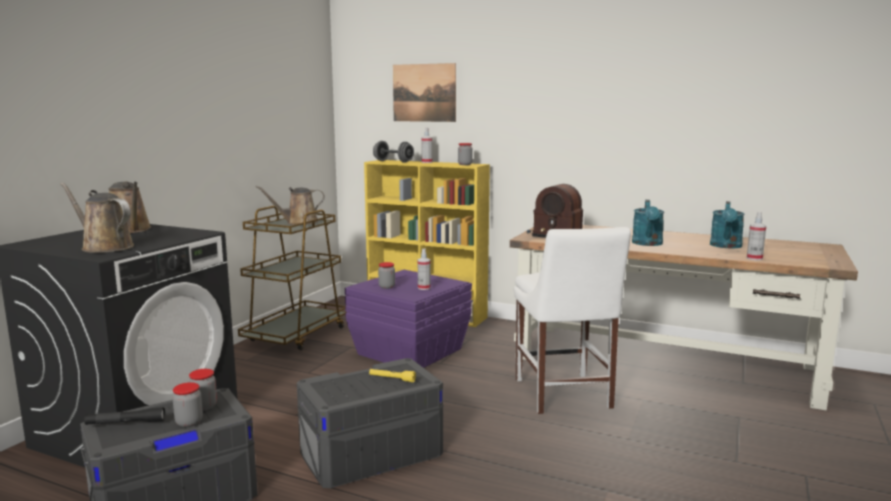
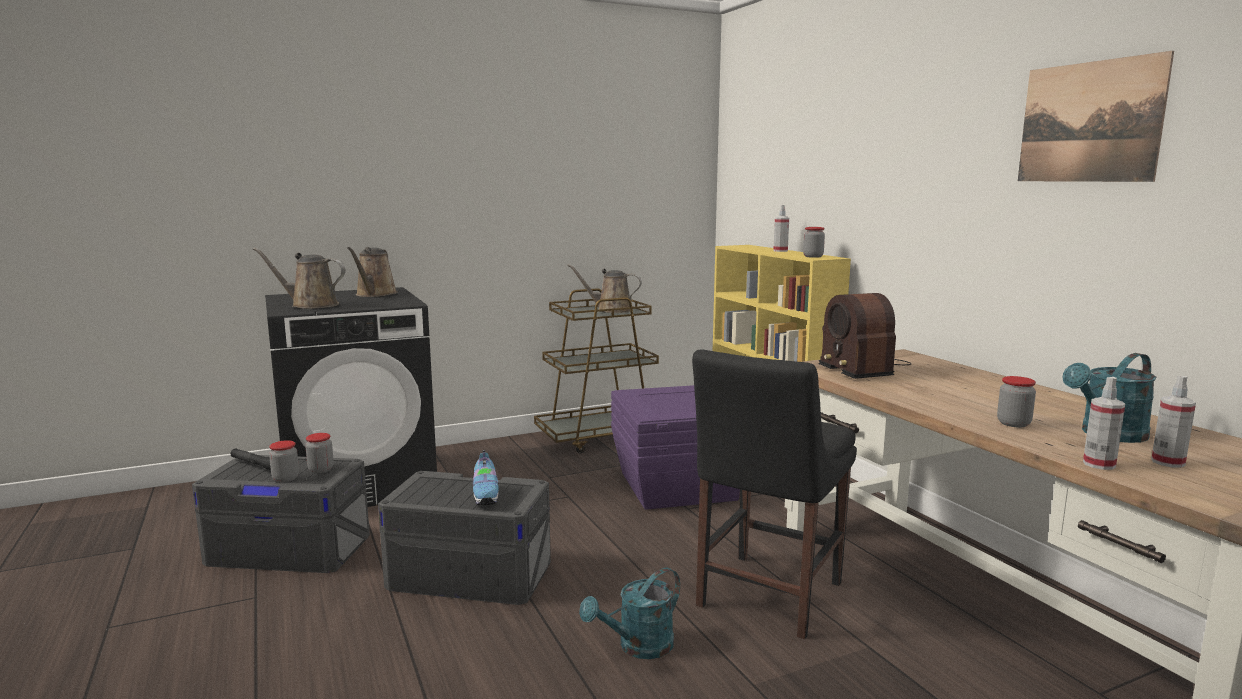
camera: 40 degrees right, 0 degrees up
brown watering can [60,182,134,253] -> brown watering can turned 60 degrees counterclockwise [253,248,346,309]
yellow flashlight [369,369,416,383] -> shoe [473,450,499,505]
grey dumbbell [373,141,414,163] -> none
jar [378,262,395,289] -> jar moved to [997,376,1036,427]
picture [393,63,456,122] -> picture moved to [1018,51,1174,182]
spray bottle [418,248,431,290] -> spray bottle moved to [1151,376,1196,468]
white chair [514,227,631,414] -> black chair [692,350,857,639]
turquoise watering can [632,200,664,246] -> turquoise watering can moved to [579,568,680,659]

